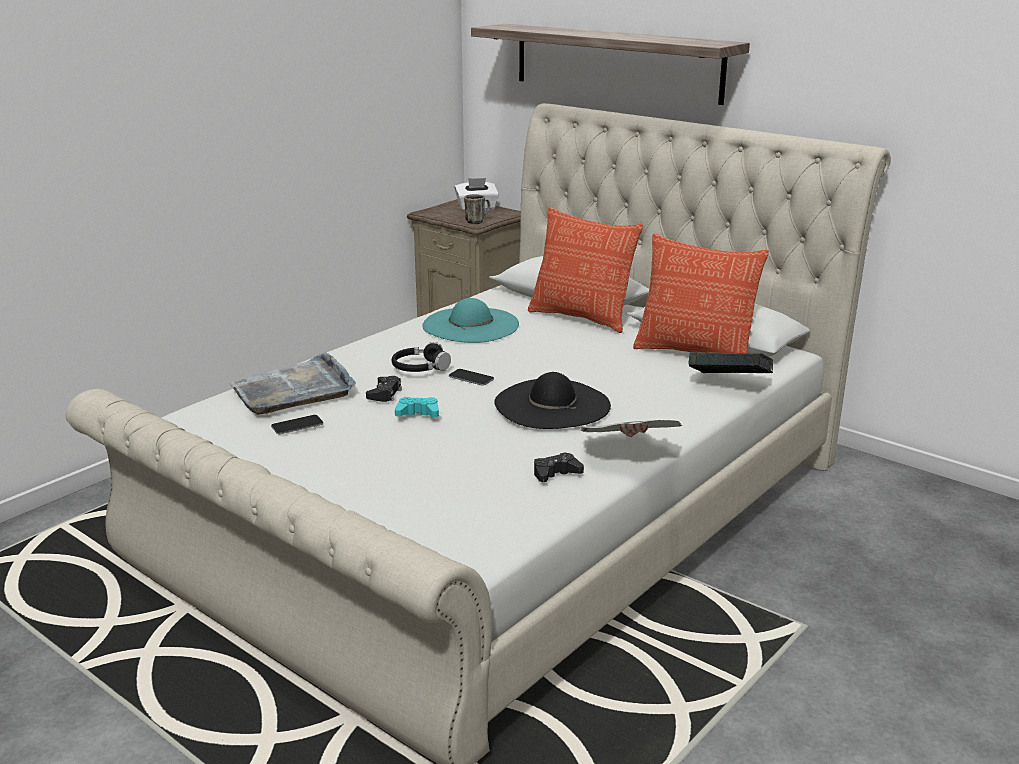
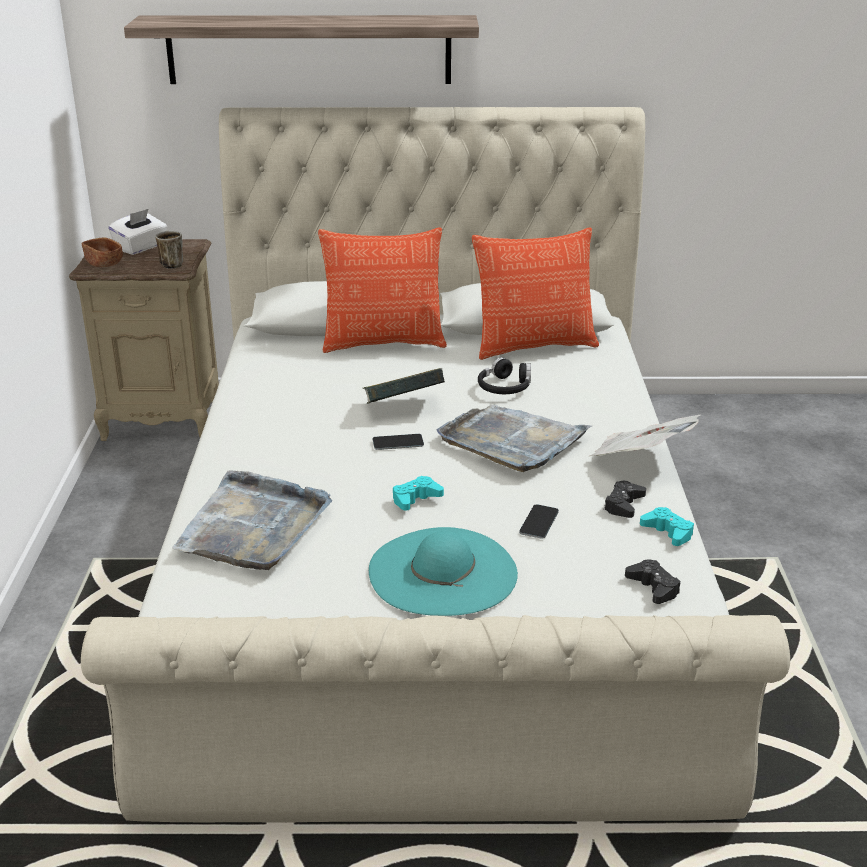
camera: 40 degrees left, 5 degrees up
phone [271,415,323,434] -> phone moved to [519,504,559,539]
black game controller [366,376,402,402] -> black game controller moved to [625,559,680,604]
black headphones [392,342,451,372] -> black headphones moved to [478,357,531,394]
turquoise hat [422,298,519,343] -> turquoise hat moved to [369,527,518,616]
black hat [494,372,611,429] -> grey tray [437,404,592,472]
book [689,352,773,373] -> book moved to [363,368,445,404]
none -> brown bowl [82,238,123,267]
none -> turquoise game controller [640,507,694,546]

